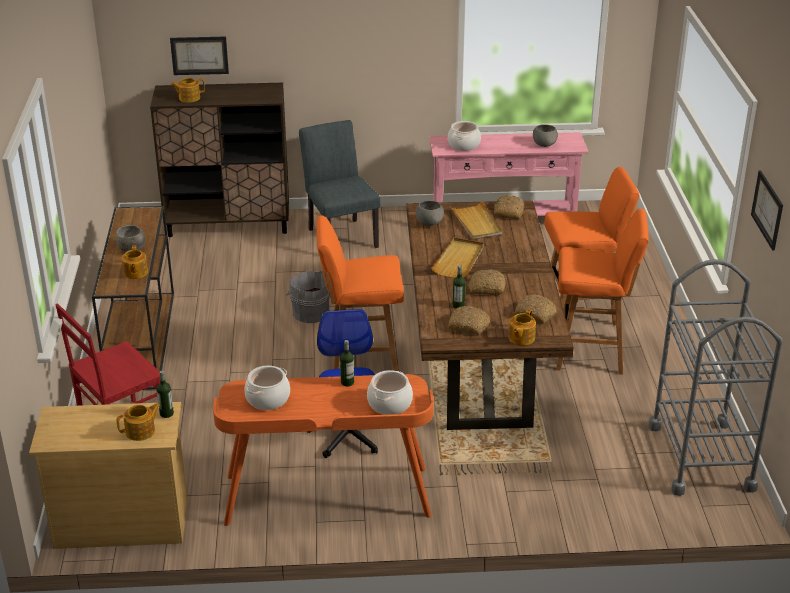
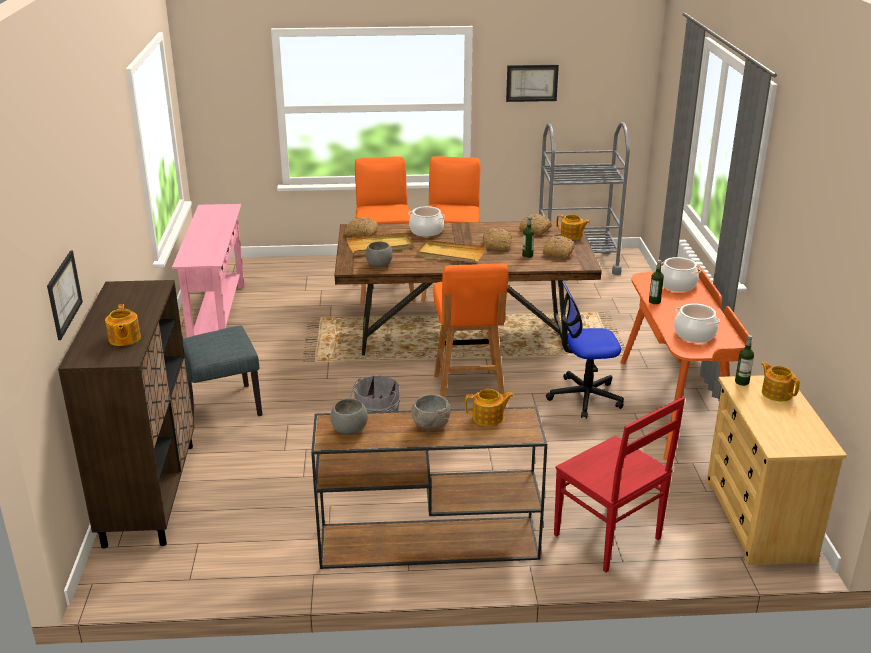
camera: 90 degrees left, 5 degrees down
cooking pot [448,121,481,151] -> cooking pot moved to [408,206,445,237]
grey bowl [533,124,558,147] -> grey bowl moved to [330,398,368,435]

